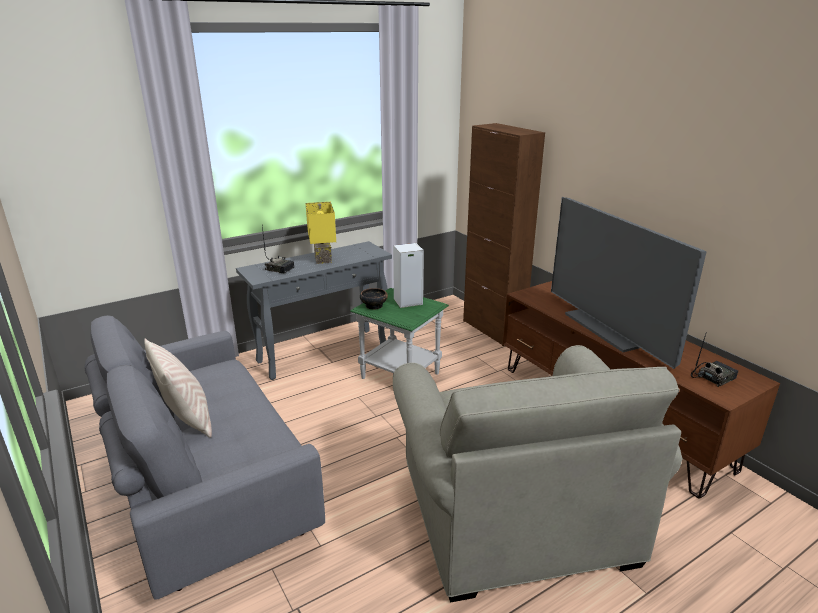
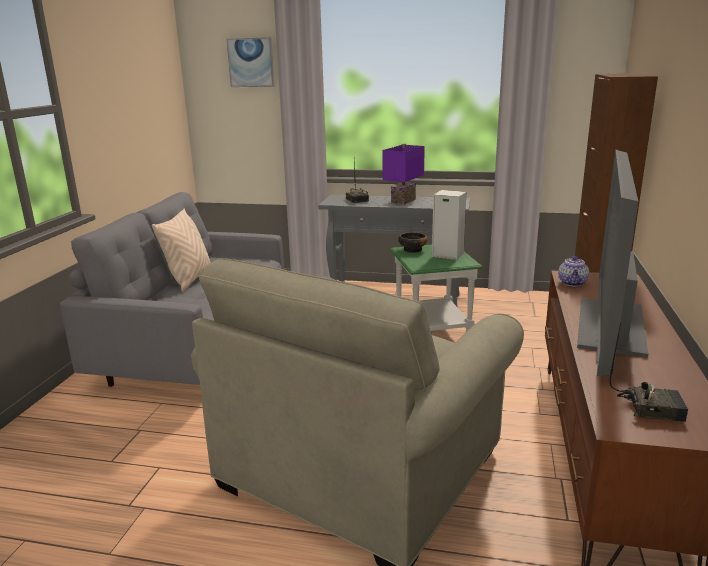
camera: 45 degrees right, 5 degrees down
yellow table lamp [306,202,336,264] -> purple table lamp [382,144,425,205]
none -> picture [226,37,275,87]
none -> teapot [558,256,589,286]

